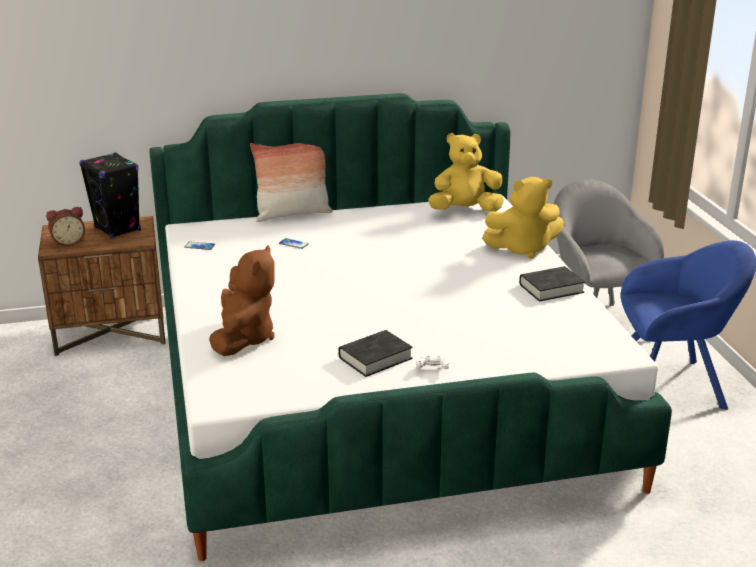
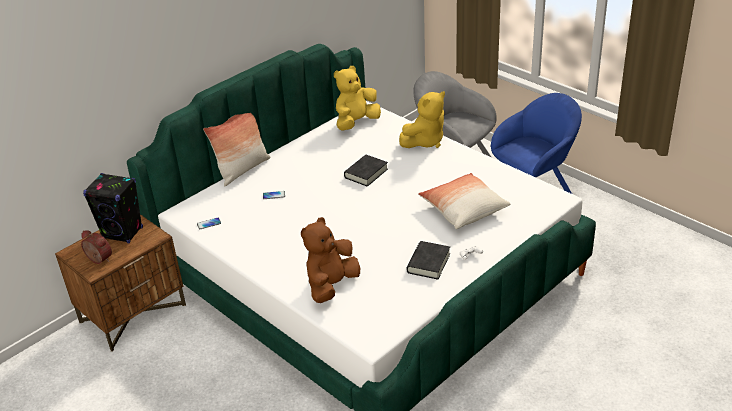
camera: 30 degrees left, 10 degrees up
alarm clock [46,207,85,246] -> alarm clock turned 90 degrees counterclockwise [81,230,112,264]
brown plush toy [209,245,275,356] -> brown plush toy turned 120 degrees counterclockwise [301,217,360,303]
black book [519,266,585,302] -> black book moved to [344,155,388,187]
none -> pillow [418,173,511,229]

